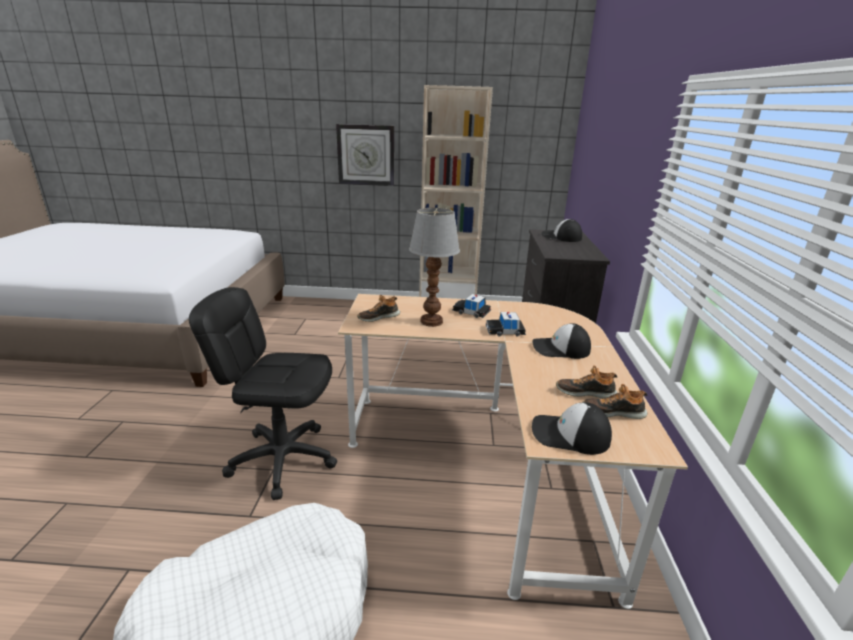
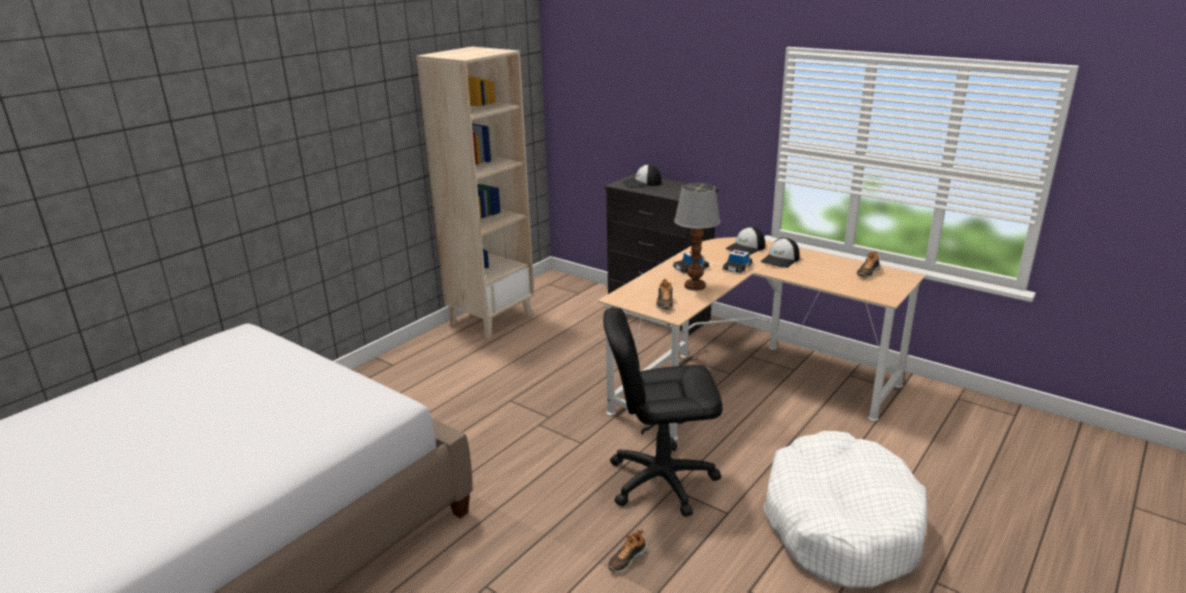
camera: 55 degrees left, 0 degrees up
black office chair [189,287,337,500] -> black office chair turned 45 degrees clockwise [603,308,723,517]
wall clock [336,124,394,186] -> none
cap [532,403,612,455] -> cap moved to [725,227,765,255]
shoe [556,366,617,398] -> shoe moved to [608,530,648,573]

